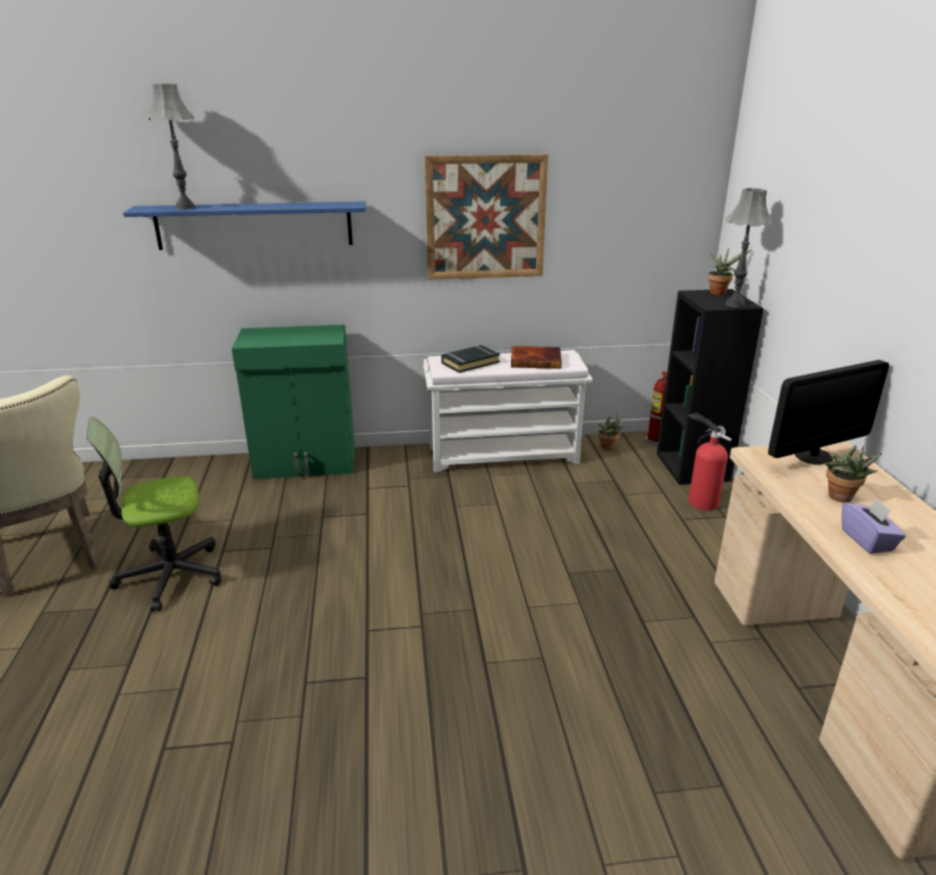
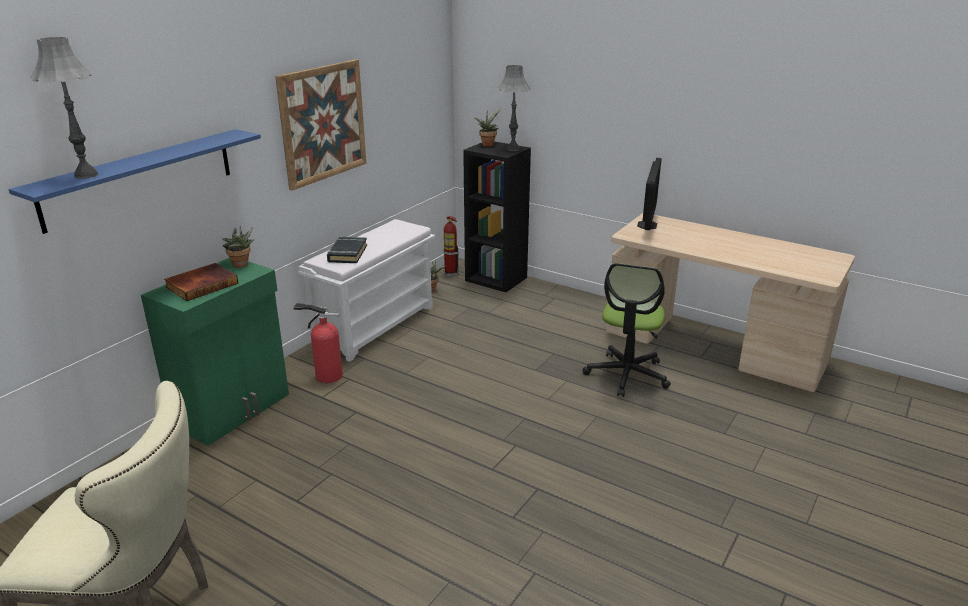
camera: 50 degrees left, 0 degrees up
office chair [87,417,221,611] -> office chair moved to [583,263,671,397]
book [511,346,562,369] -> book moved to [164,263,239,301]
fire extinguisher [688,412,732,510] -> fire extinguisher moved to [293,303,343,383]
potted plant [825,445,882,502] -> potted plant moved to [222,226,255,268]
purple tissue box [842,498,906,554] -> none

